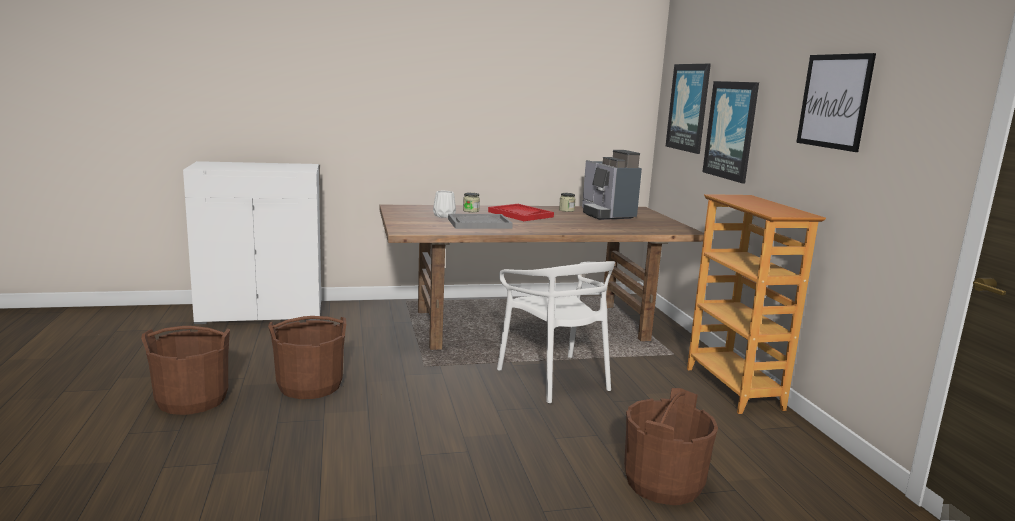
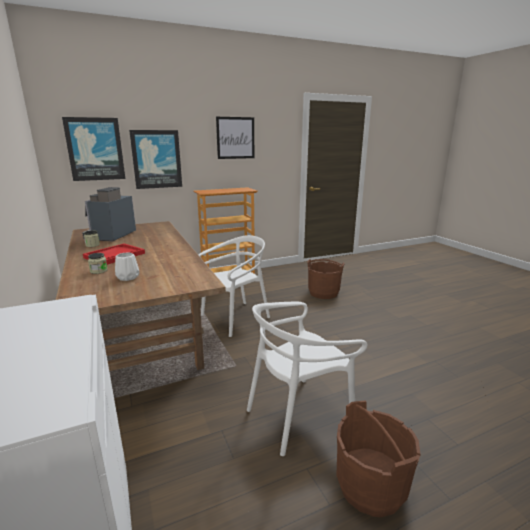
camera: 100 degrees left, 5 degrees up
brown bucket [268,316,346,399] -> white chair [247,302,367,456]
grey tray [448,214,513,229] -> none
coffee machine [582,150,642,220] -> coffee machine turned 135 degrees clockwise [82,187,136,241]

